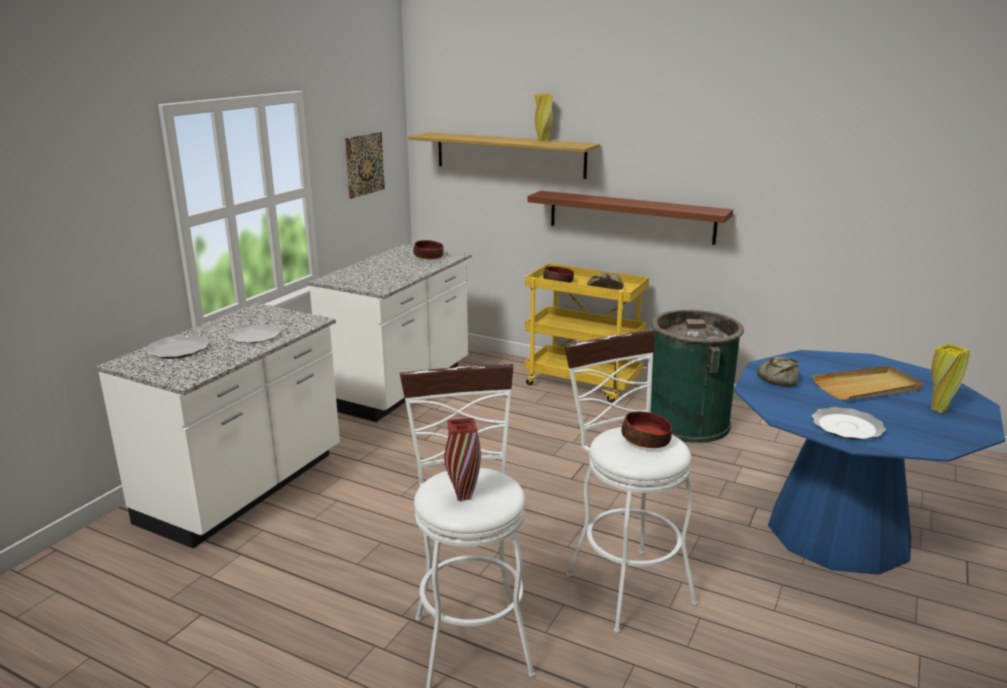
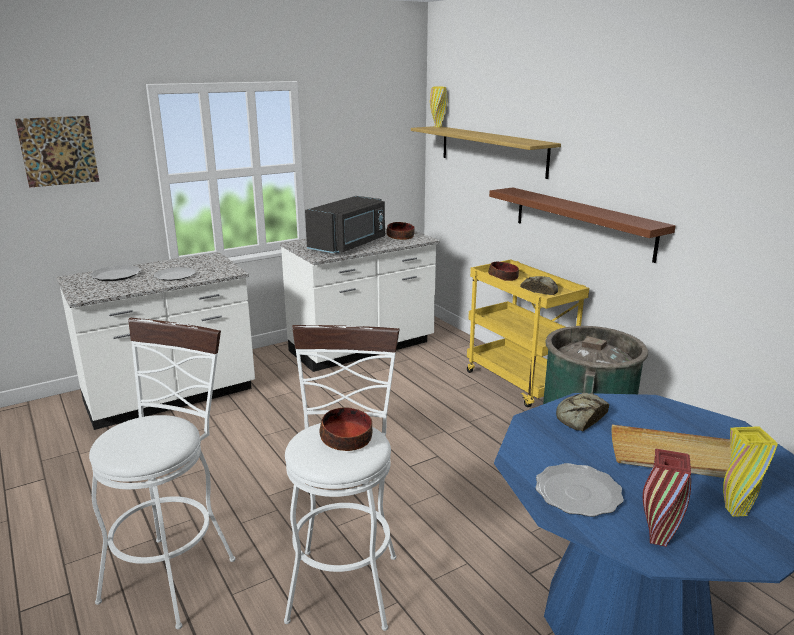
camera: 30 degrees right, 0 degrees up
picture [345,132,385,199] -> picture moved to [15,116,99,188]
red vase [445,418,481,501] -> red vase moved to [643,449,691,547]
yellow vase [535,94,554,142] -> yellow vase moved to [430,87,447,127]
none -> black microwave [305,196,385,253]

